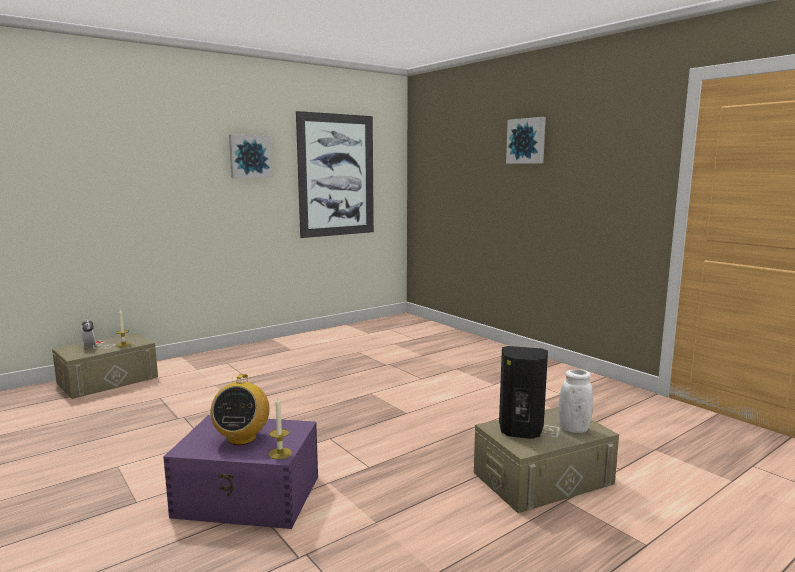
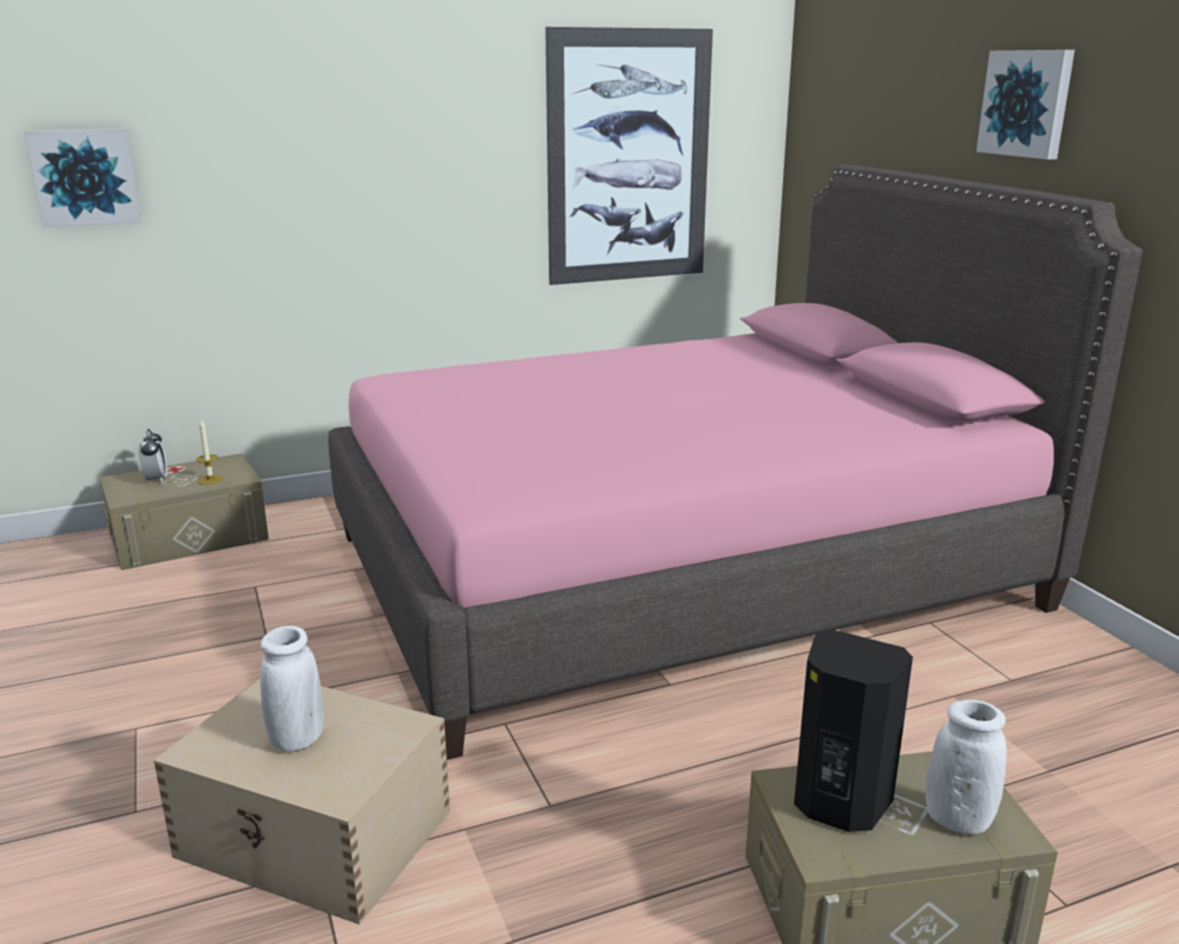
camera: 15 degrees right, 10 degrees up
purple storage box [163,415,318,529] -> beige storage box [154,678,450,924]
radio [210,374,269,445] -> white vase [260,626,324,752]
picture [229,134,273,178] -> picture moved to [25,128,142,227]
candle [269,396,292,459] -> none
none -> pink bed [328,165,1143,760]

